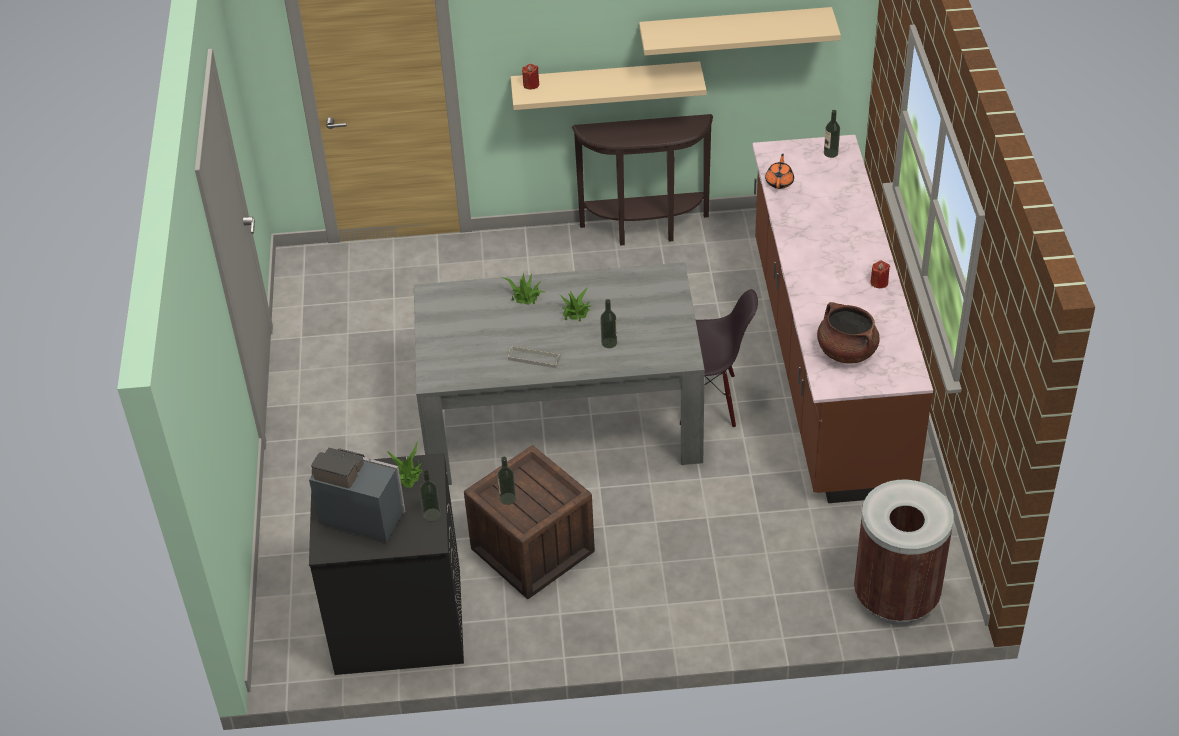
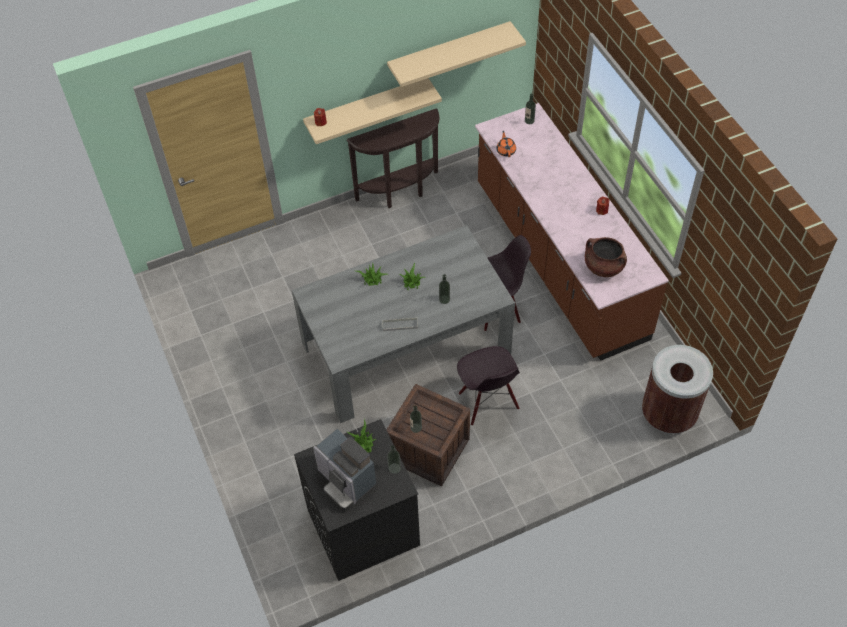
camera: 20 degrees left, 10 degrees up
coffee machine [309,448,405,542] -> coffee machine turned 135 degrees counterclockwise [313,429,376,512]
none -> black chair [457,346,520,426]

